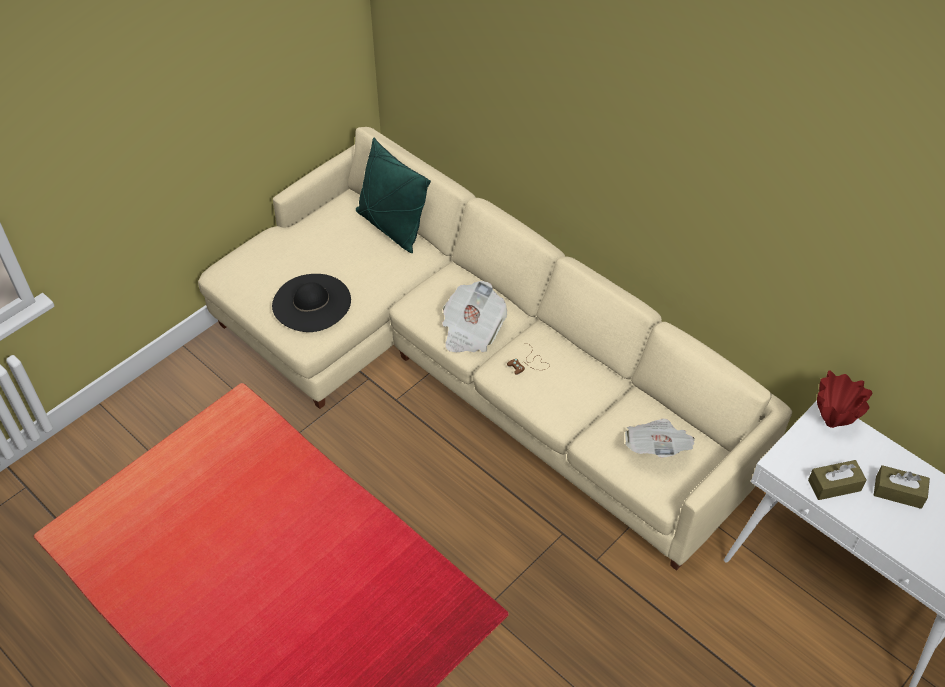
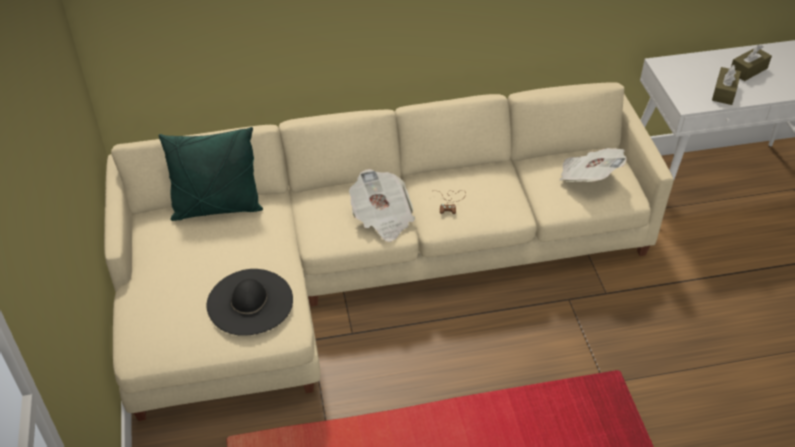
camera: 55 degrees left, 5 degrees down
red vase [817,371,873,428] -> none

